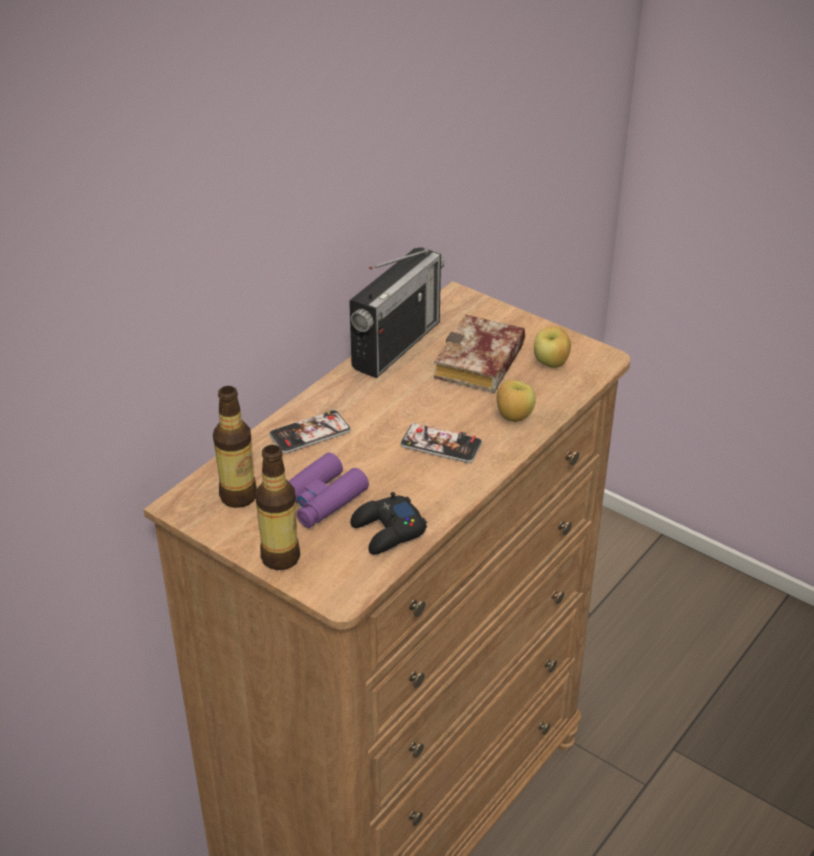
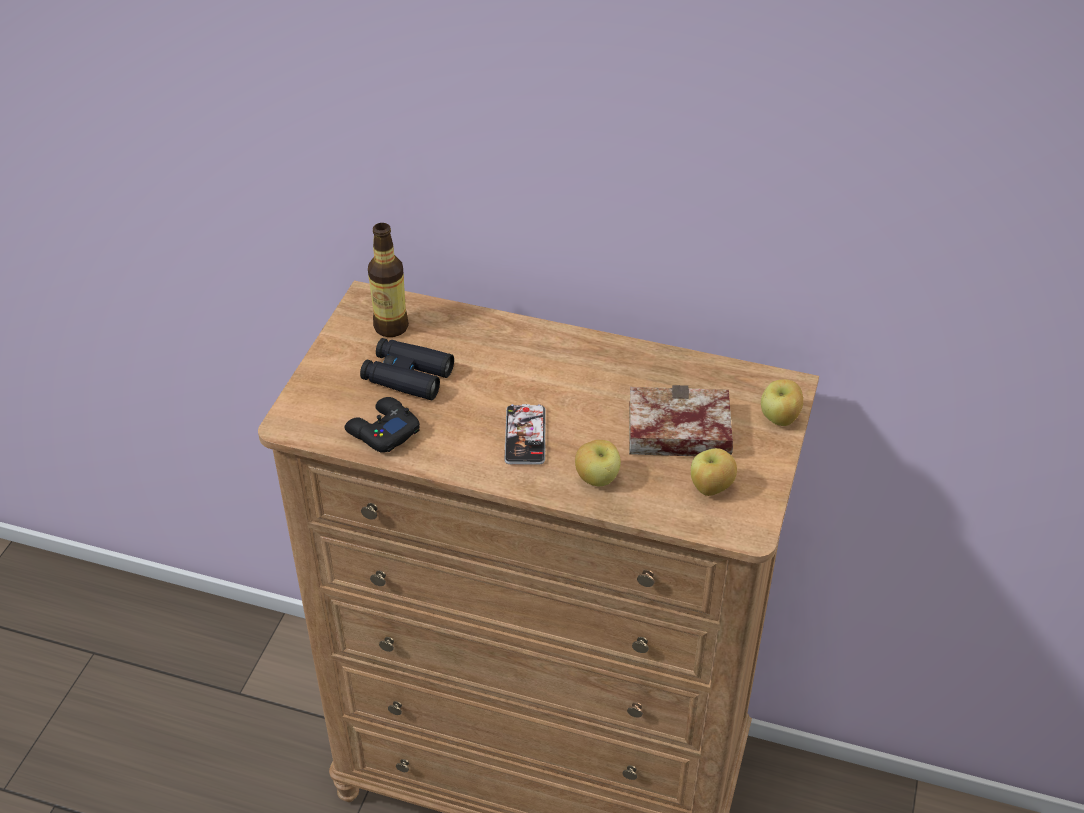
camera: 70 degrees right, 5 degrees up
bottle [255,445,300,570] -> none
phone [269,409,351,454] -> none
purple binoculars [288,452,369,528] -> black binoculars [360,338,454,400]
radio [349,247,444,378] -> none
none -> apple [761,379,803,426]

